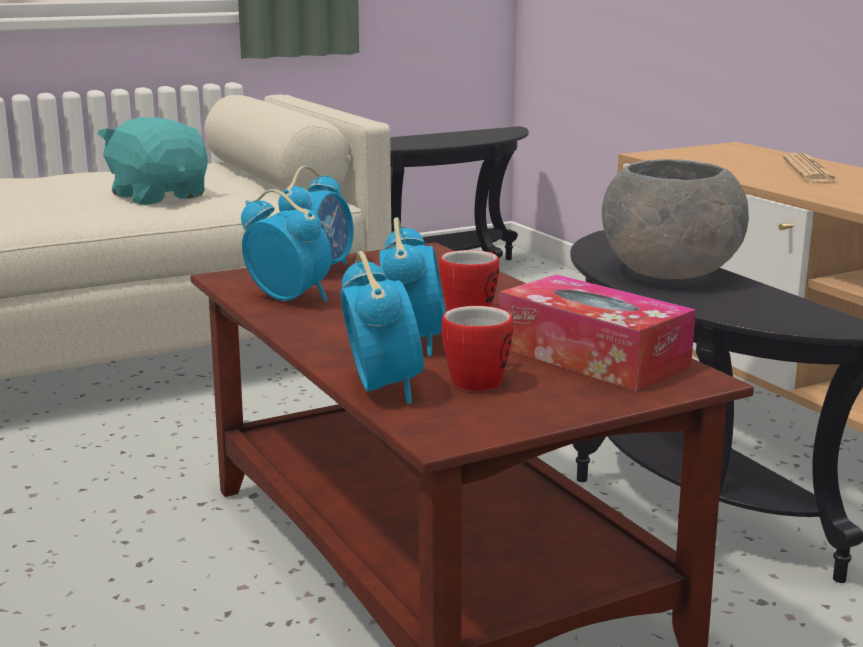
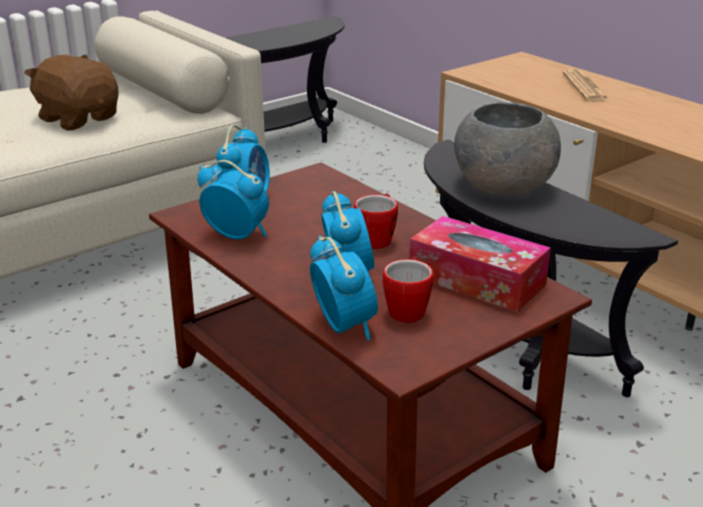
camera: 10 degrees left, 10 degrees up
turquoise plush toy [97,117,208,205] -> brown plush toy [24,55,119,131]

